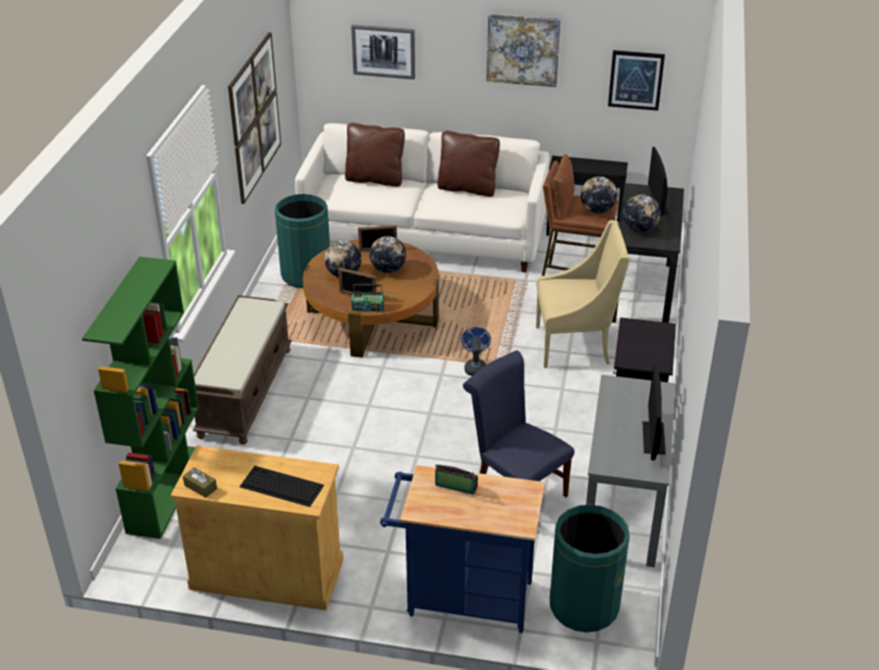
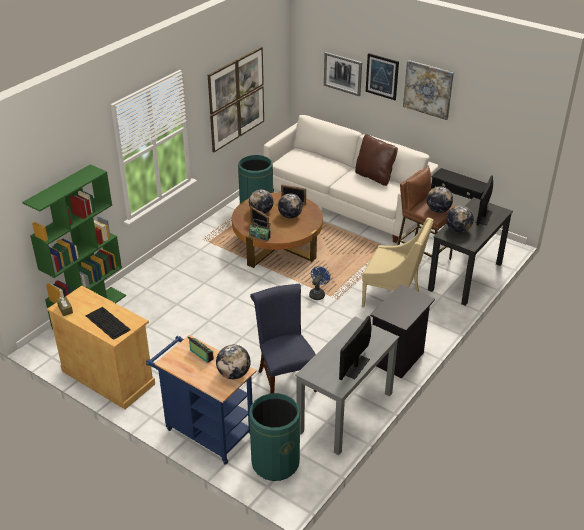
camera: 25 degrees right, 0 degrees up
brown bench [193,295,292,445] -> none
brown pillow [345,123,405,187] -> none
picture [608,50,665,111] -> picture moved to [366,53,399,100]
none -> globe [216,345,251,379]

